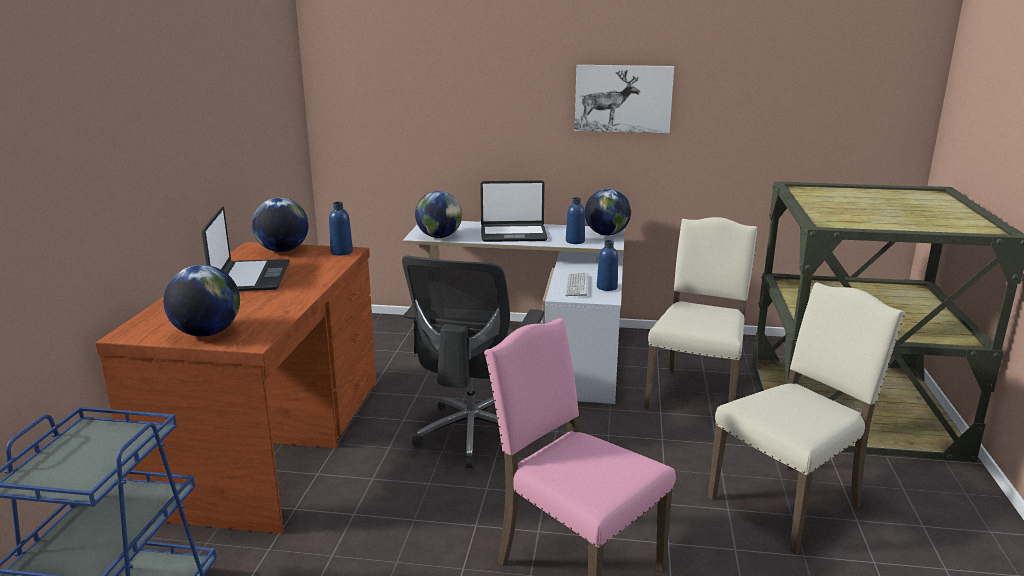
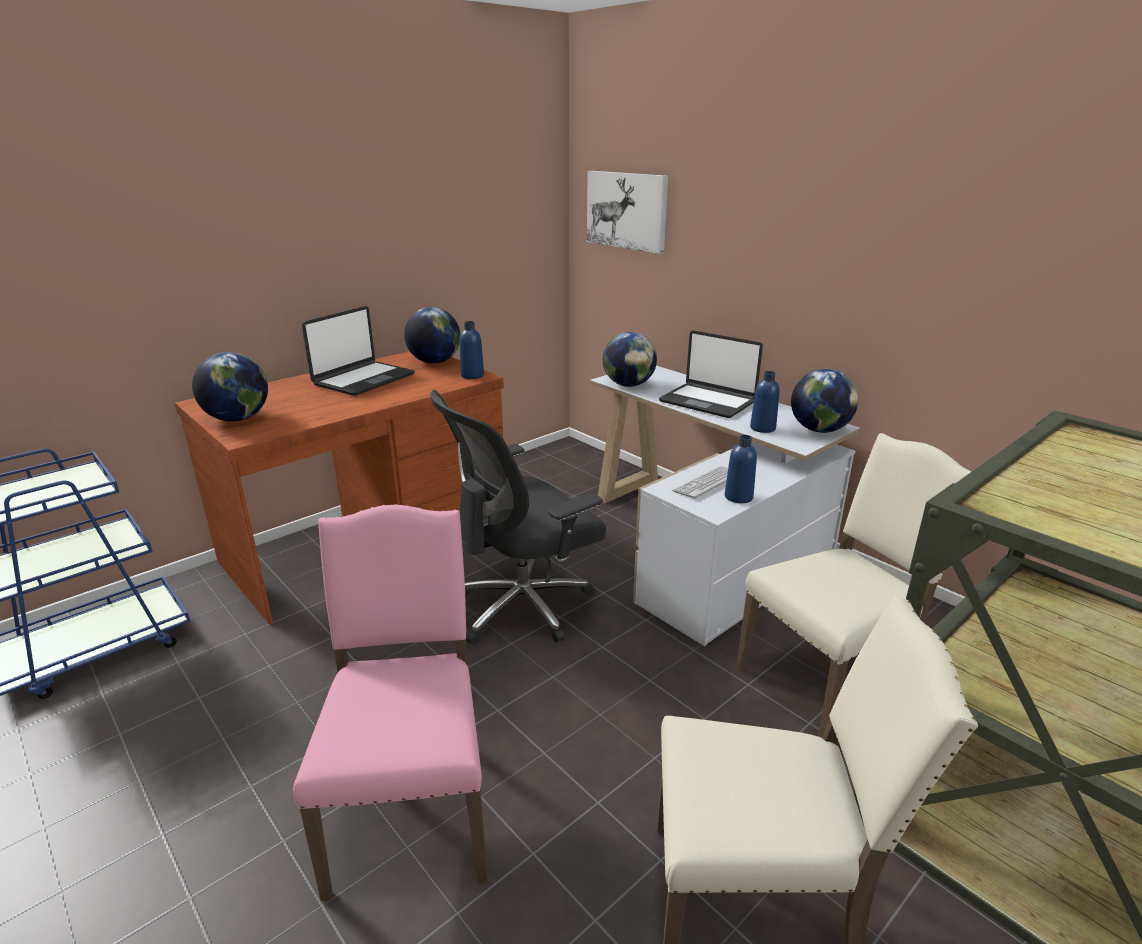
camera: 40 degrees right, 5 degrees up
picture [575,65,674,133] -> picture moved to [587,171,668,254]

